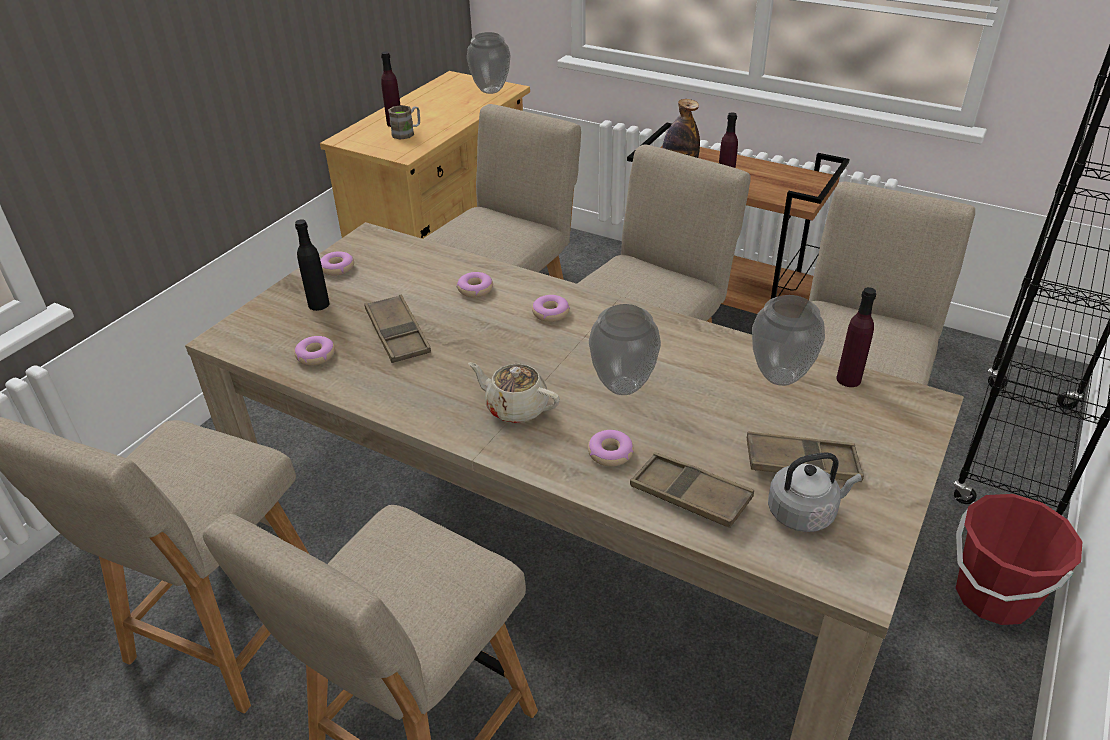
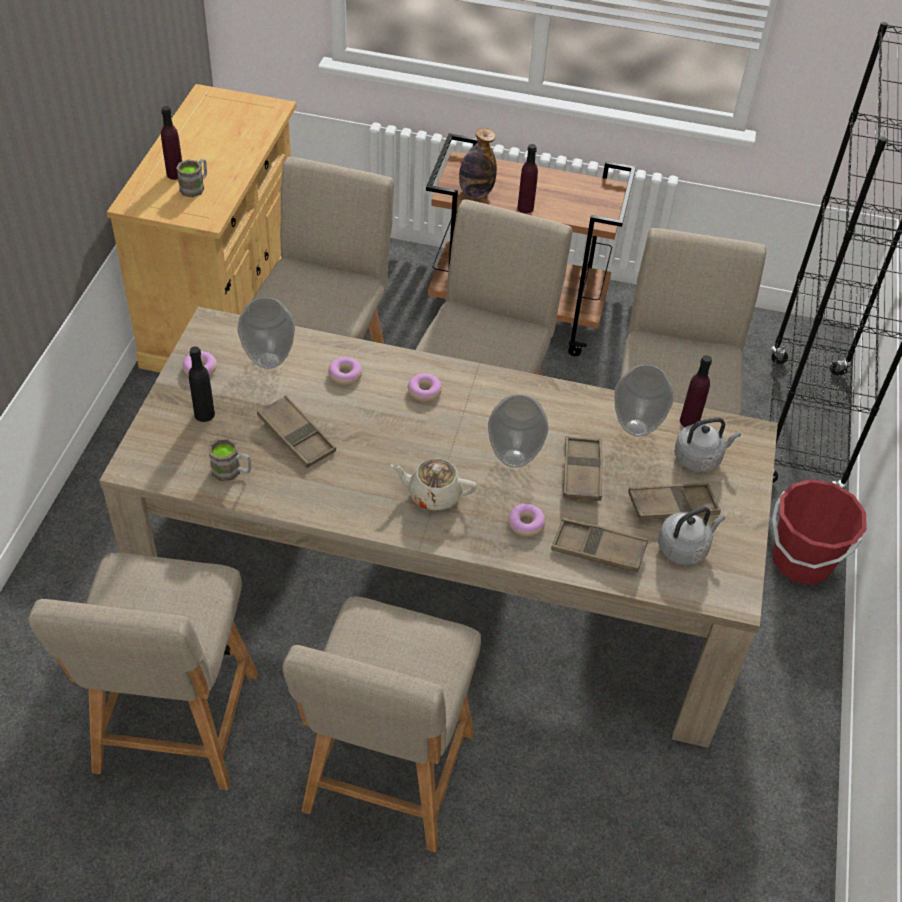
camera: 20 degrees left, 10 degrees up
donut [294,336,335,365] -> brown mug [209,438,251,481]
vase [467,32,511,94] -> vase moved to [237,298,295,369]
none -> brown tray [563,436,603,501]
none -> grey kettle [674,418,741,472]

